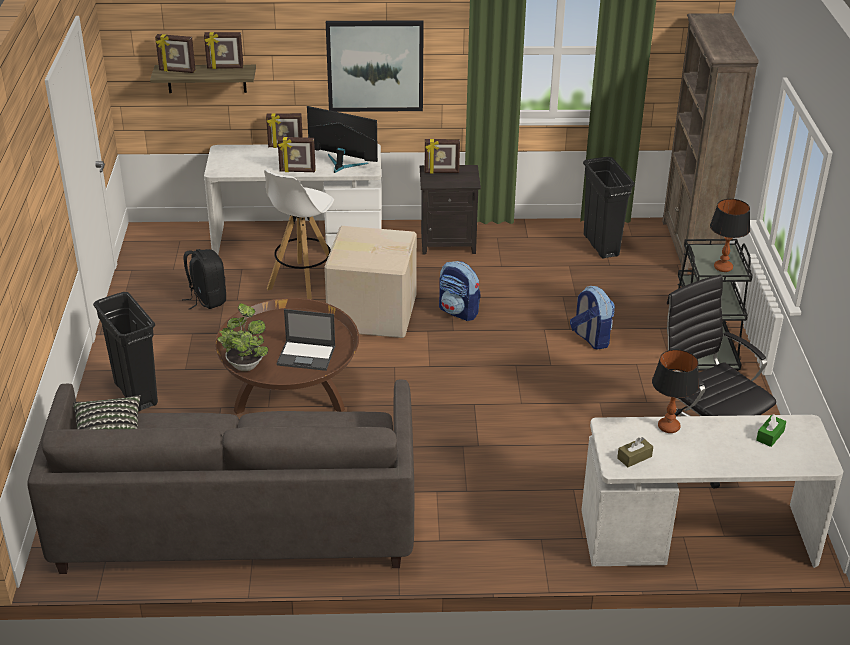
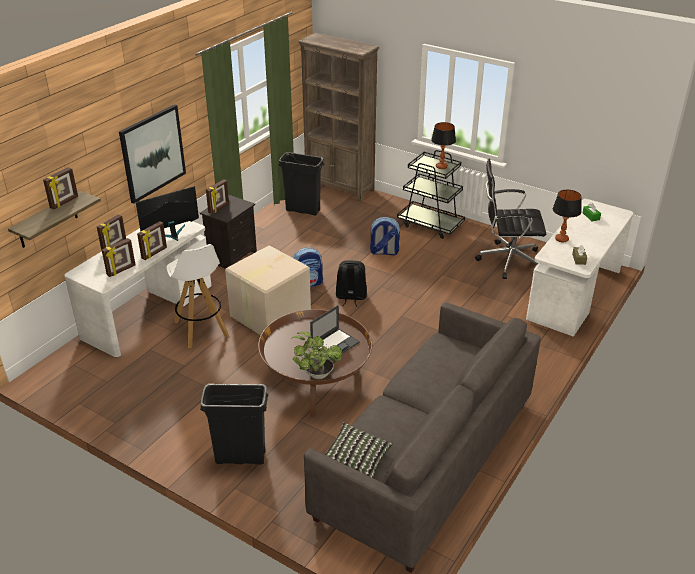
camera: 55 degrees left, 0 degrees up
picture frame [155,34,195,73] -> picture frame moved to [102,238,136,277]
black backpack [182,249,226,310] -> black backpack moved to [336,260,367,307]

